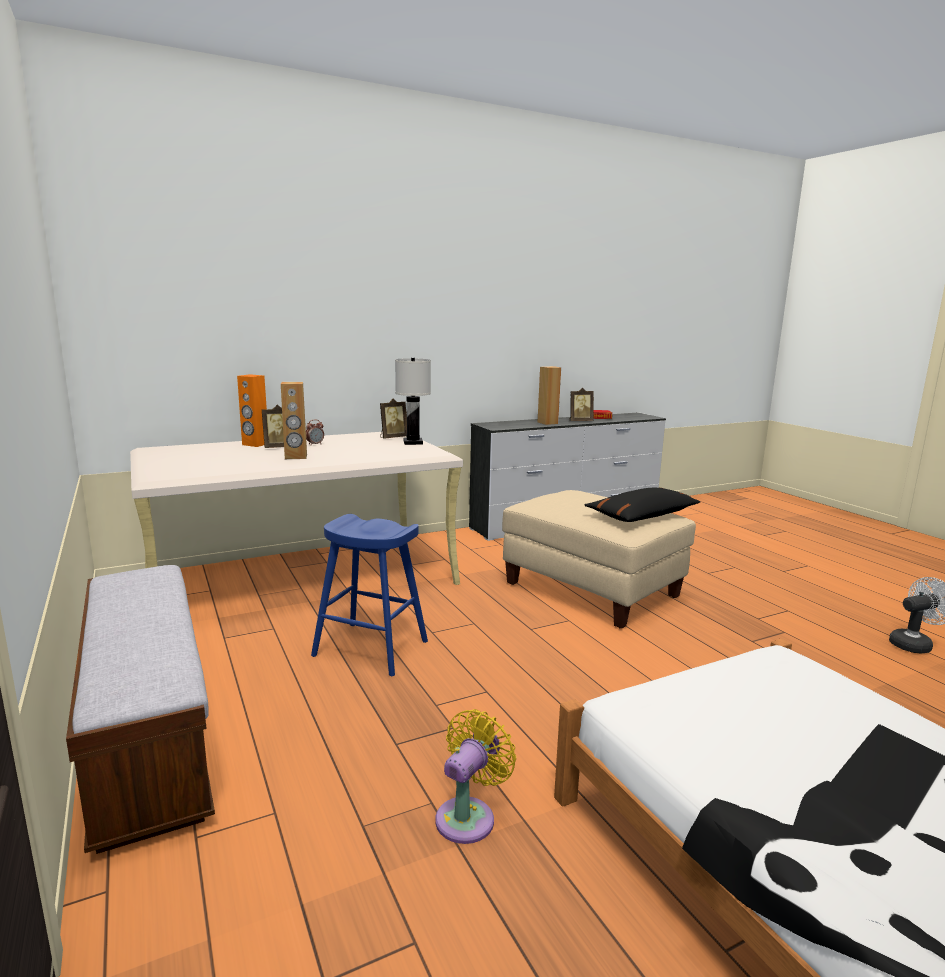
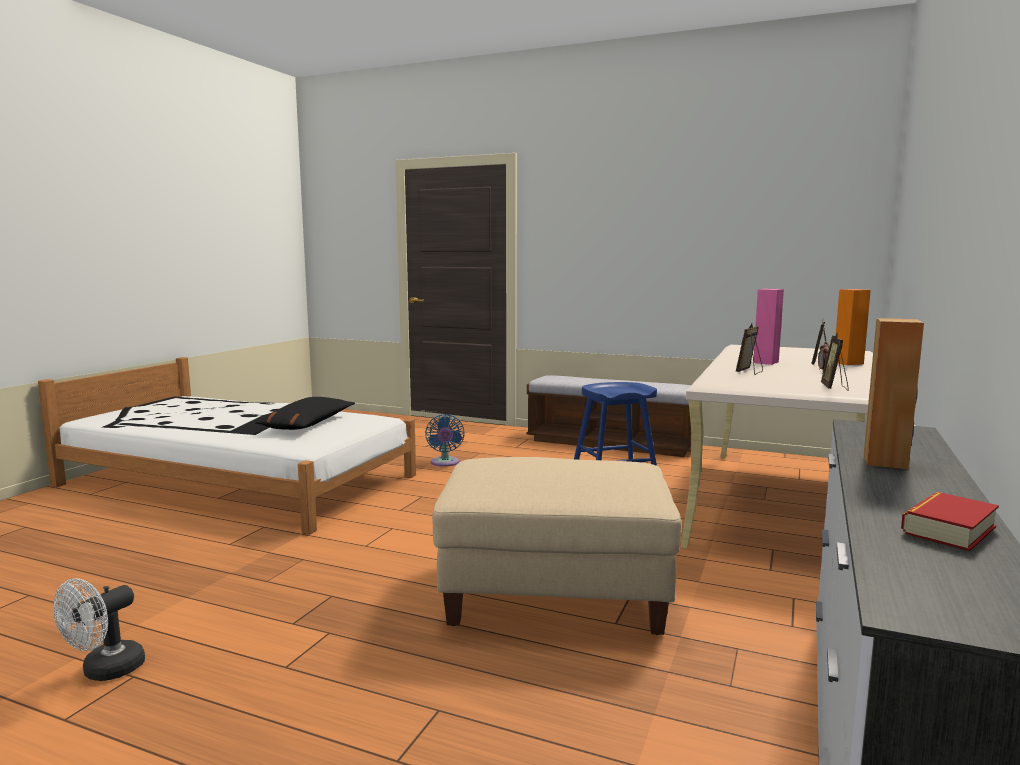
camera: 140 degrees right, 5 degrees down
brown speaker [281,382,307,459] -> pink speaker [754,289,784,365]
white table lamp [395,358,431,445] -> none
yellow fan [435,709,516,844] -> blue fan [425,414,465,467]
picture frame [569,388,594,421] -> picture frame moved to [736,323,763,375]
black pillow [584,488,700,522] -> black pillow moved to [255,397,355,430]

